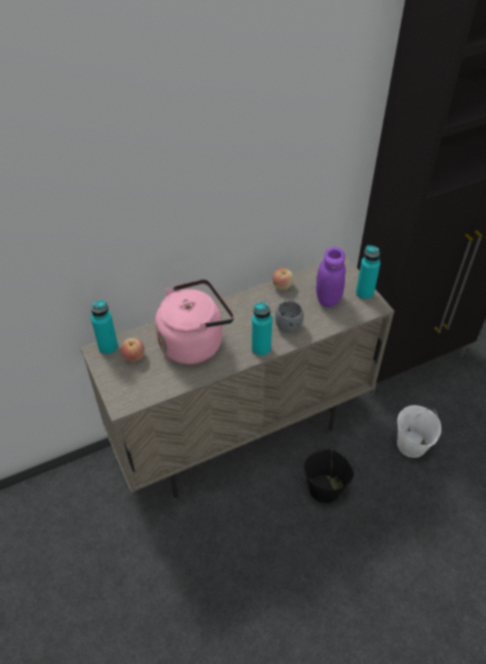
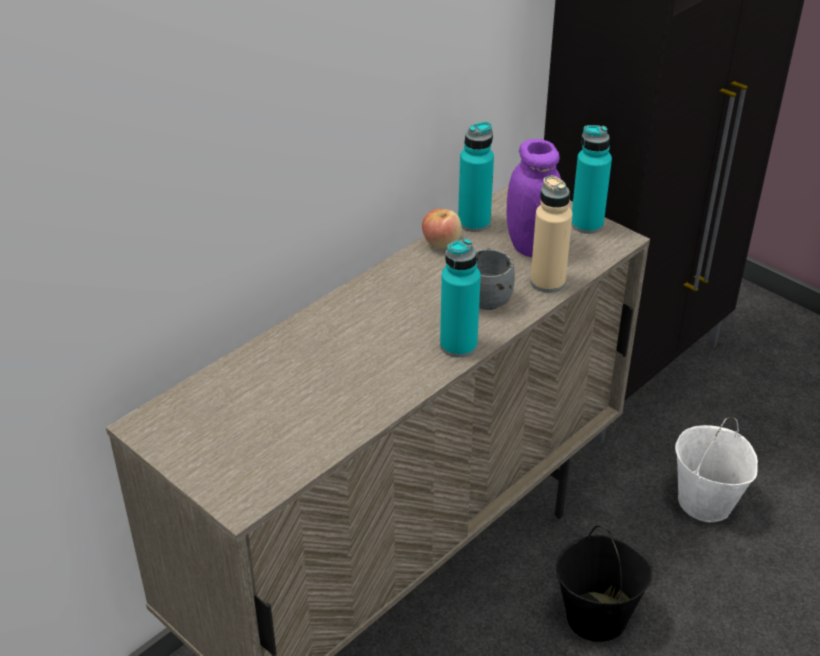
camera: 20 degrees left, 10 degrees down
turquoise bottle [91,300,118,355] -> turquoise bottle moved to [458,121,494,232]
apple [121,338,144,361] -> none
pink kettle [155,279,234,364] -> none
none -> beige bottle [530,175,572,293]

